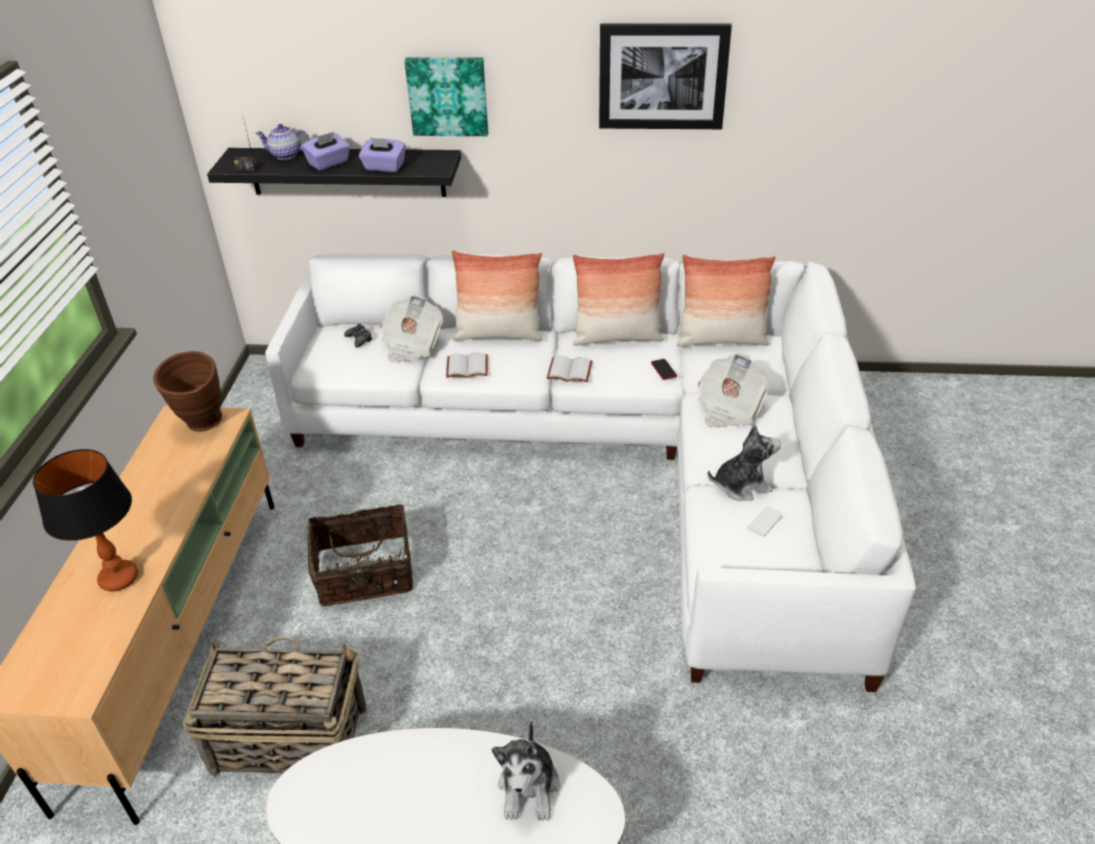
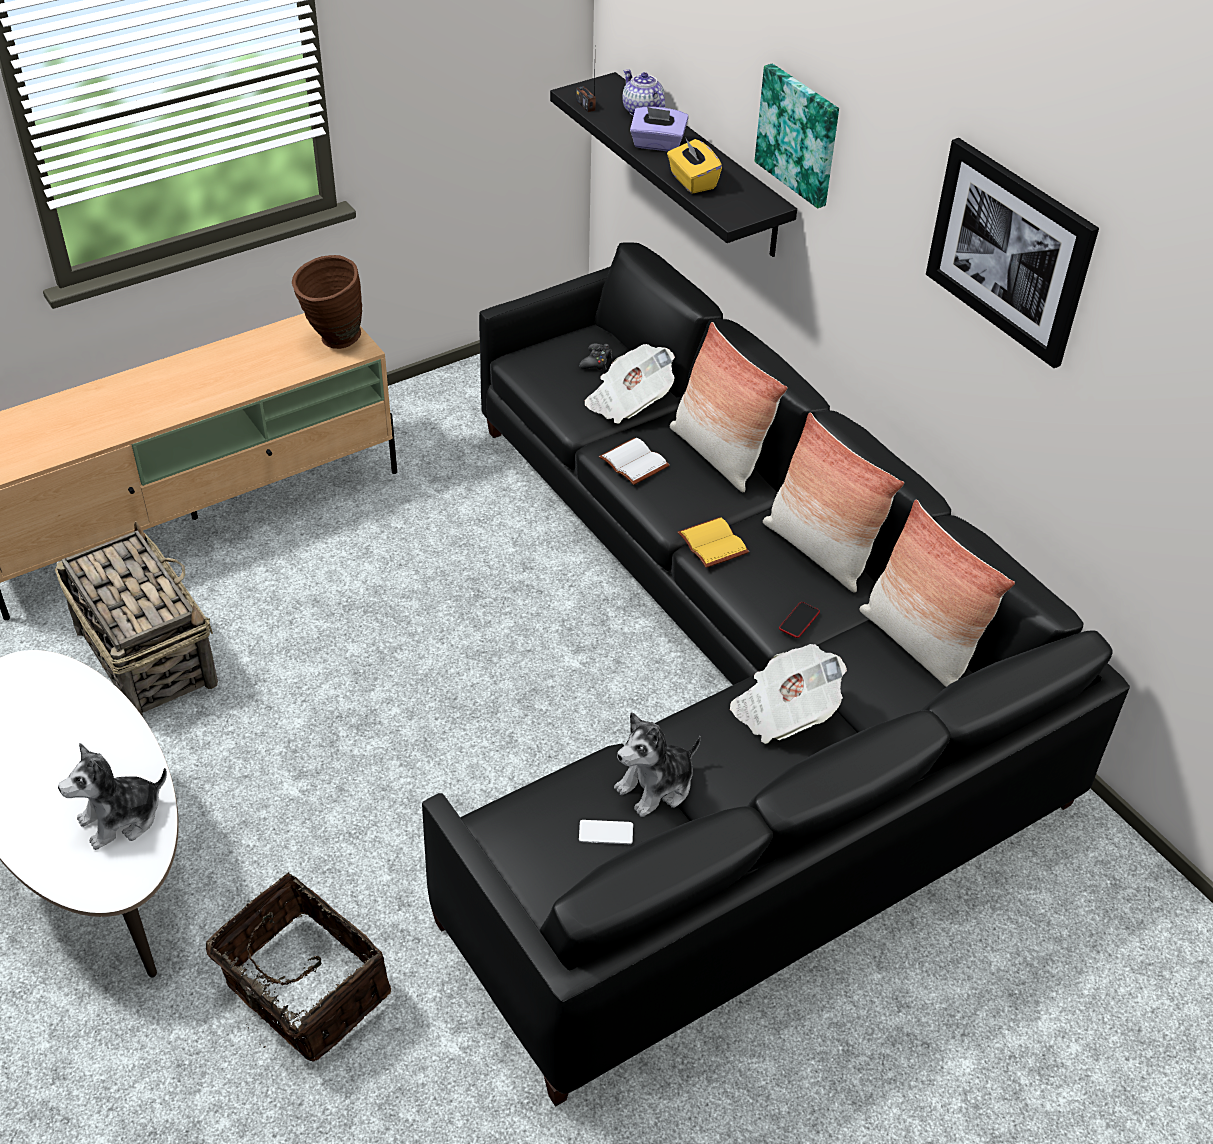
camera: 50 degrees right, 5 degrees up
table lamp [33,449,138,591] -> none
white sofa [265,253,916,692] -> black sofa [422,242,1130,1107]
basket [308,504,413,606] -> basket moved to [206,872,392,1062]
purple tissue box [359,137,406,172] -> yellow tissue box [667,139,722,194]
white book [547,355,592,382] -> yellow book [677,517,749,568]
plush toy [708,425,781,501] -> plush toy turned 105 degrees clockwise [614,712,701,817]

